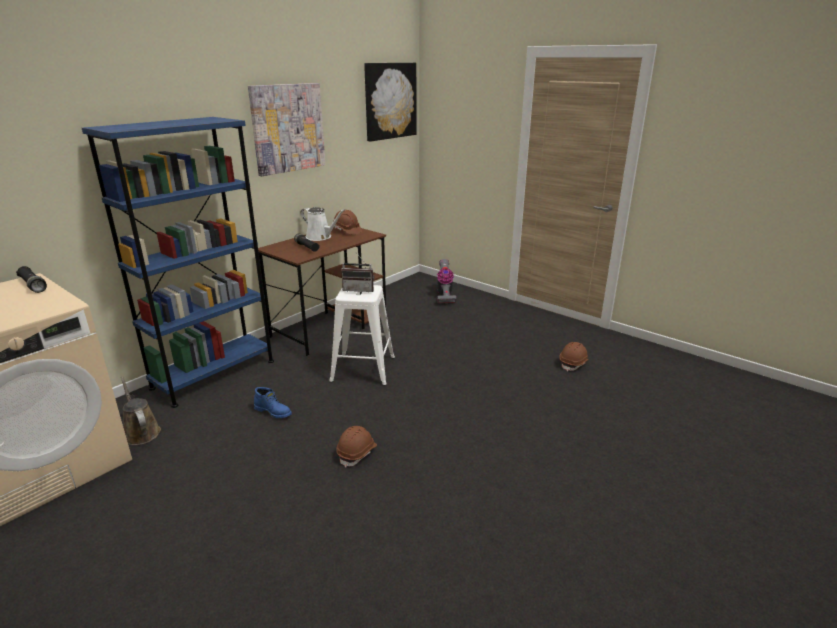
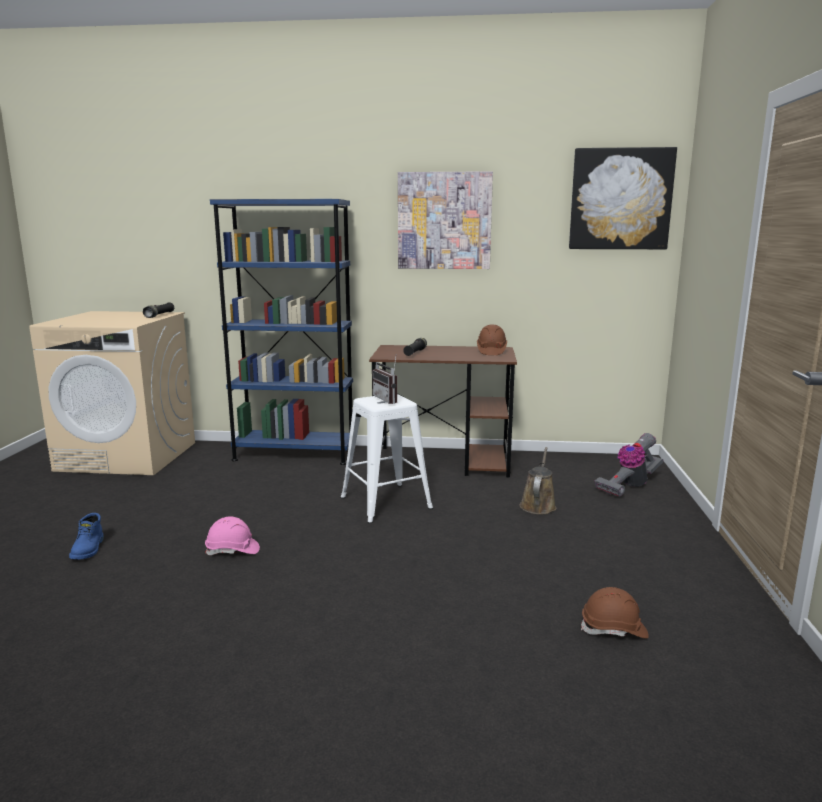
camera: 55 degrees right, 10 degrees down
brown watering can [121,376,161,445] -> brown watering can moved to [520,447,556,514]
blue boot [254,387,292,418] -> blue boot moved to [69,513,104,559]
white watering can [301,207,345,241] -> none
brown hard hat [336,426,377,468] -> pink hard hat [205,517,260,555]

